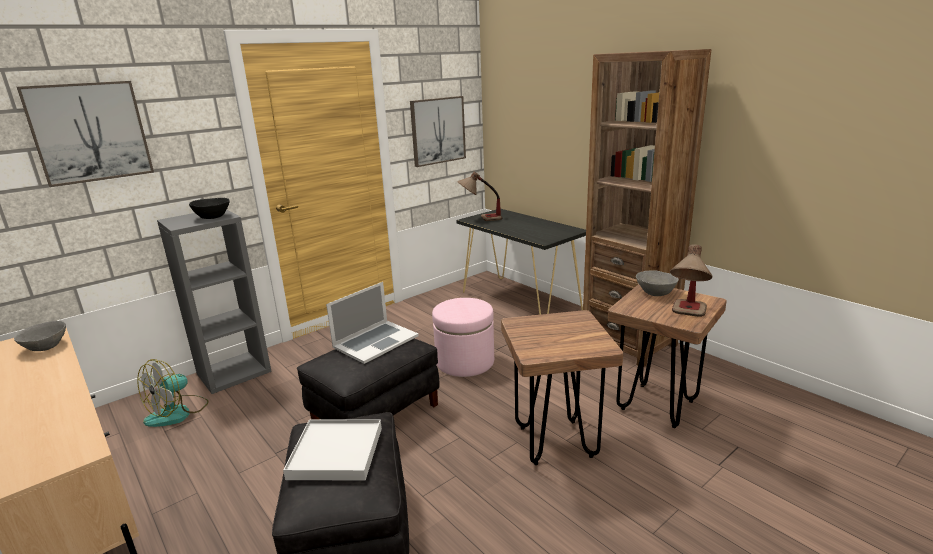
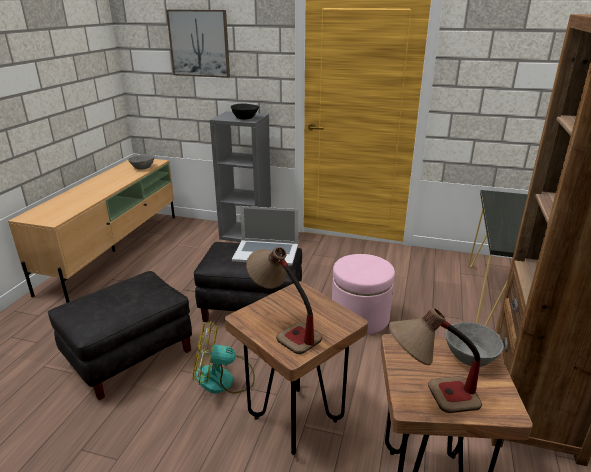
camera: 55 degrees right, 5 degrees up
fan [137,359,209,427] -> fan moved to [193,321,255,394]
white tray [283,419,382,481] -> none
picture [410,96,466,167] -> none
table lamp [457,172,502,221] -> table lamp moved to [246,247,322,354]

